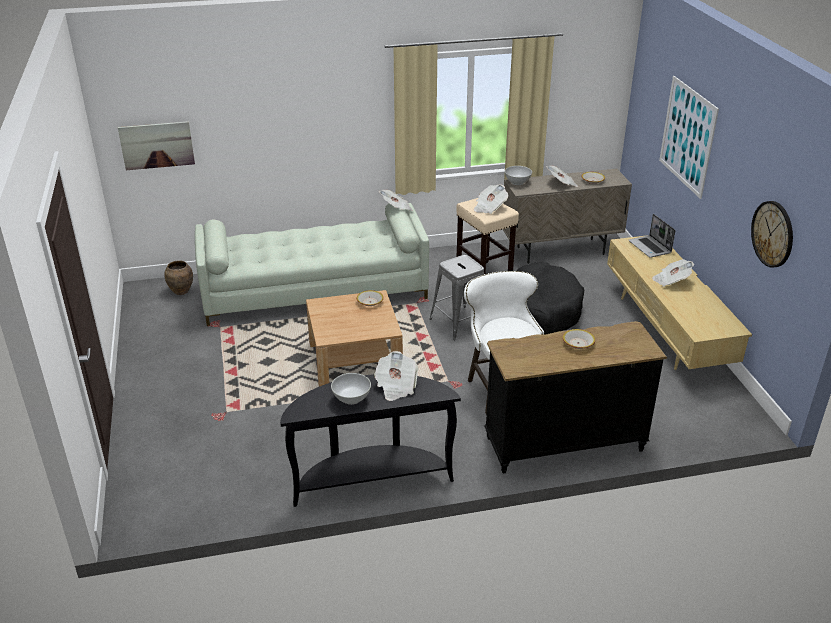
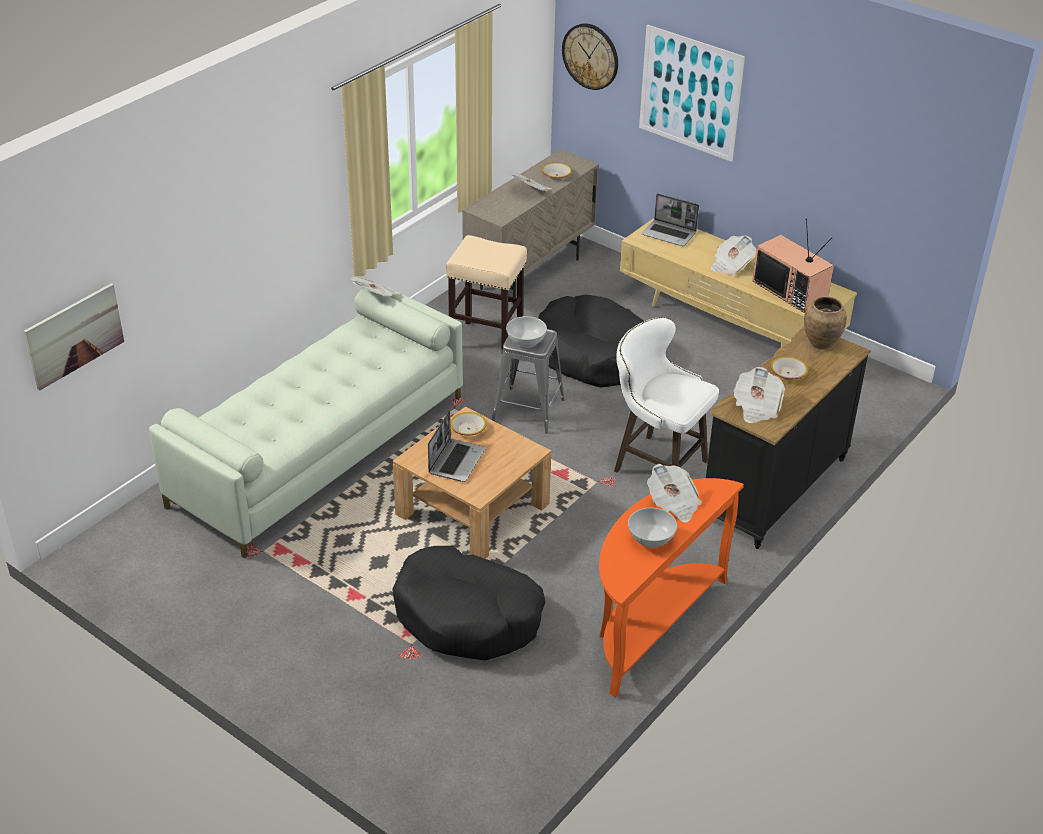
camera: 40 degrees left, 5 degrees up
brown vase [165,260,193,295] -> brown vase moved to [804,297,847,349]
black console table [280,374,461,507] -> orange console table [599,478,744,697]
newspaper [474,184,508,214] -> newspaper moved to [733,367,785,423]
white bowl [505,166,532,185] -> white bowl moved to [506,316,547,348]
wall clock [751,201,793,268] -> wall clock moved to [562,23,618,90]
none -> black dog bed [392,546,545,661]
none -> laptop [428,410,486,482]
none -> television [752,219,834,313]

